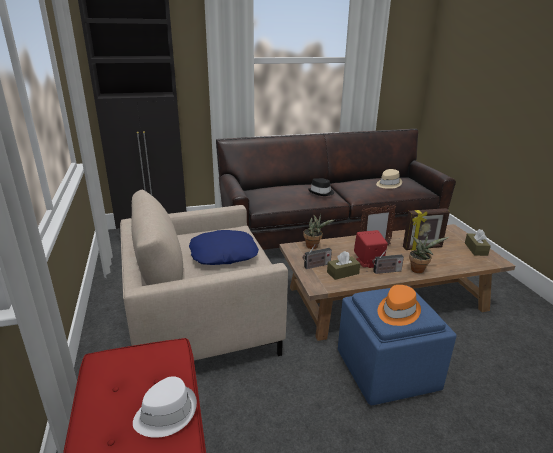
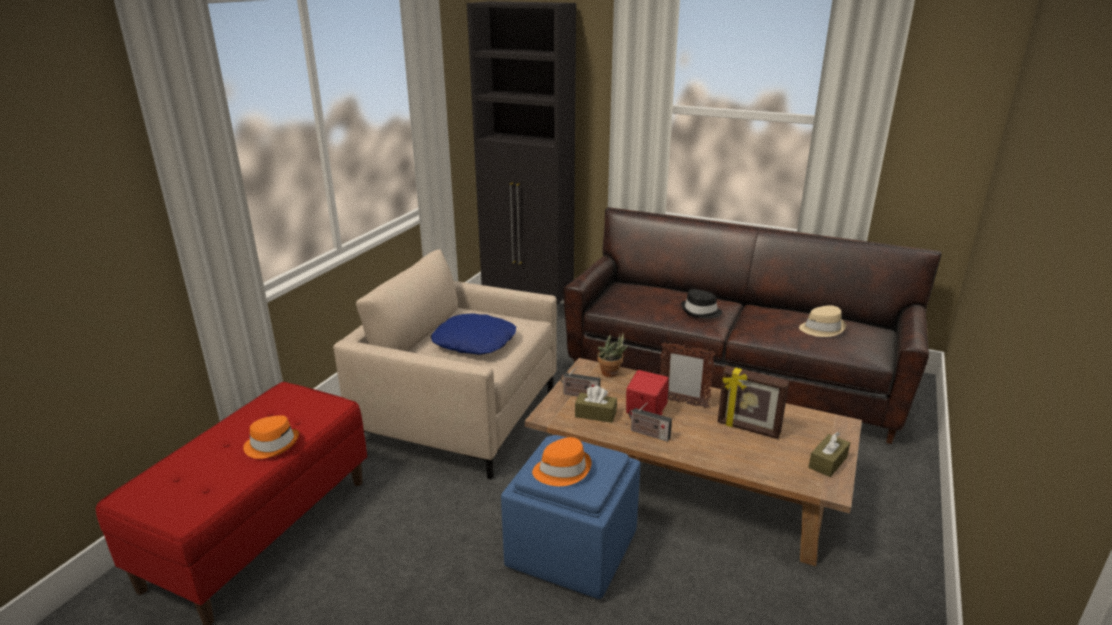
camera: 40 degrees right, 0 degrees up
white hat [133,376,197,438] -> orange hat [243,415,299,459]
potted plant [409,235,449,273] -> none

